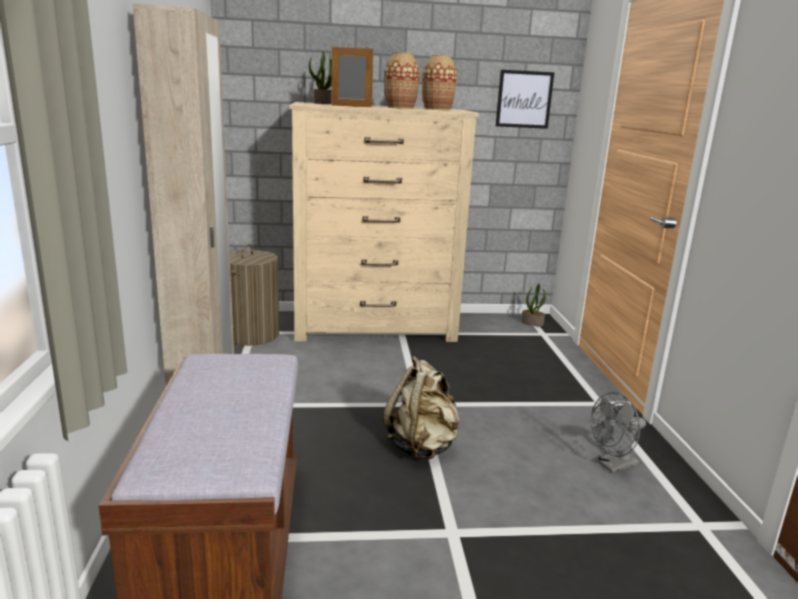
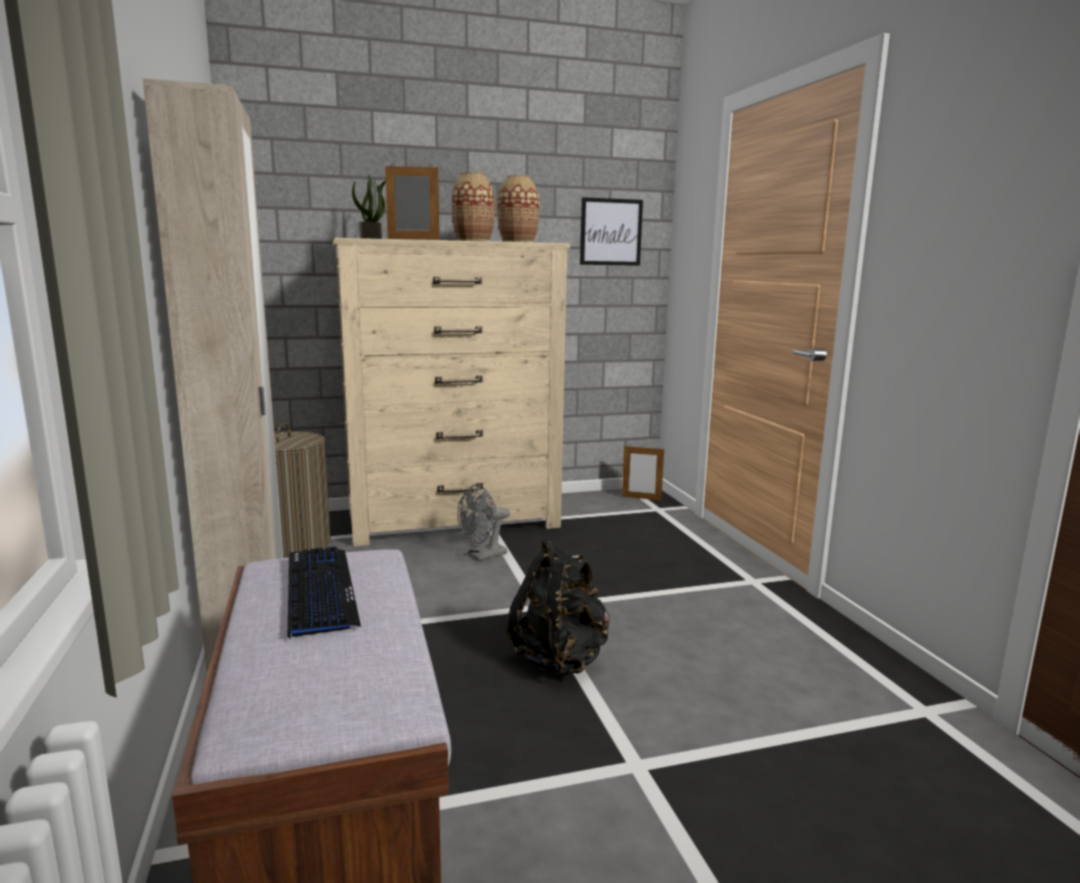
camera: 10 degrees left, 5 degrees down
beige backpack [383,356,460,459] -> black backpack [506,539,610,674]
potted plant [521,283,546,326] -> picture frame [622,446,664,500]
grey fan [591,392,646,472] -> grey fan moved to [457,484,510,561]
none -> keyboard [288,546,361,638]

